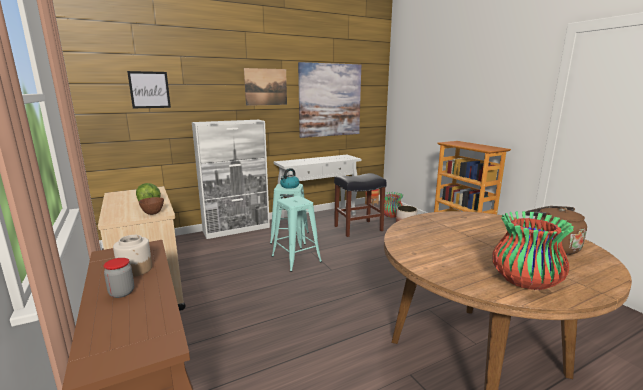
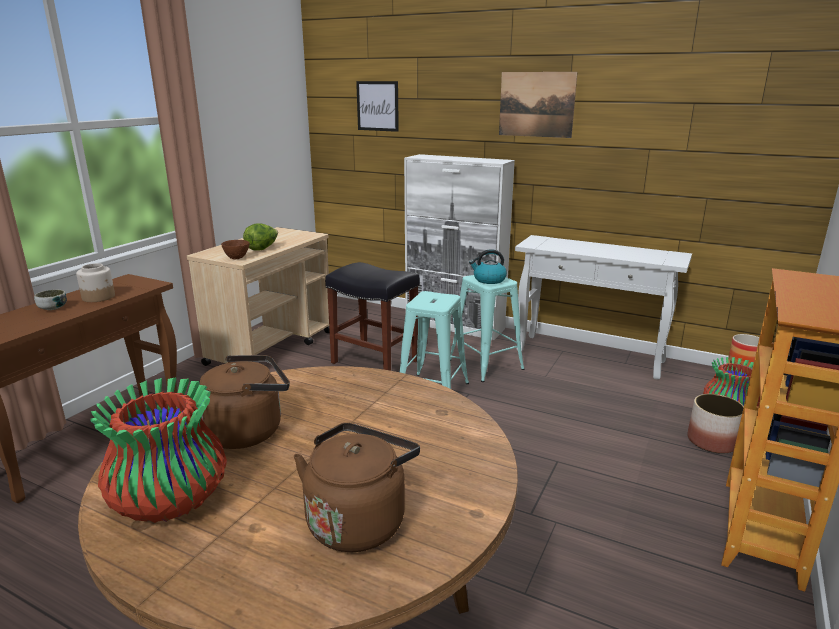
camera: 55 degrees right, 5 degrees up
jar [104,258,134,298] -> bowl [34,290,67,310]
picture [298,62,361,138] -> none
black stool [334,173,387,237] -> black stool moved to [325,262,420,371]
none -> brown kettle [200,355,290,449]

